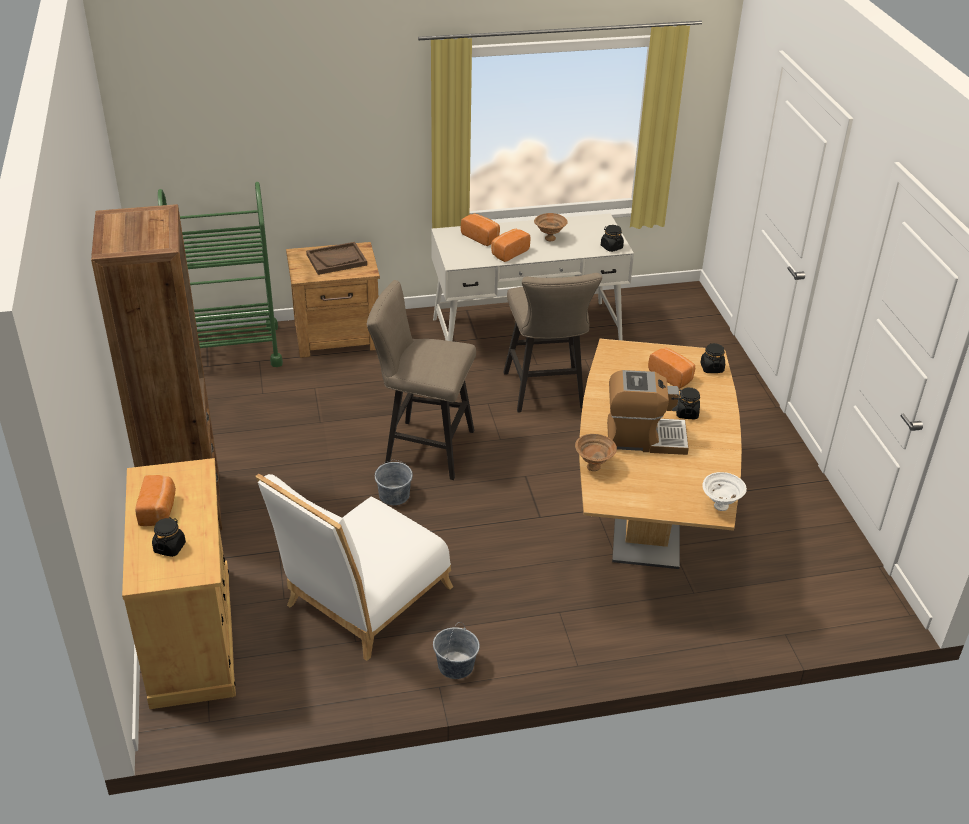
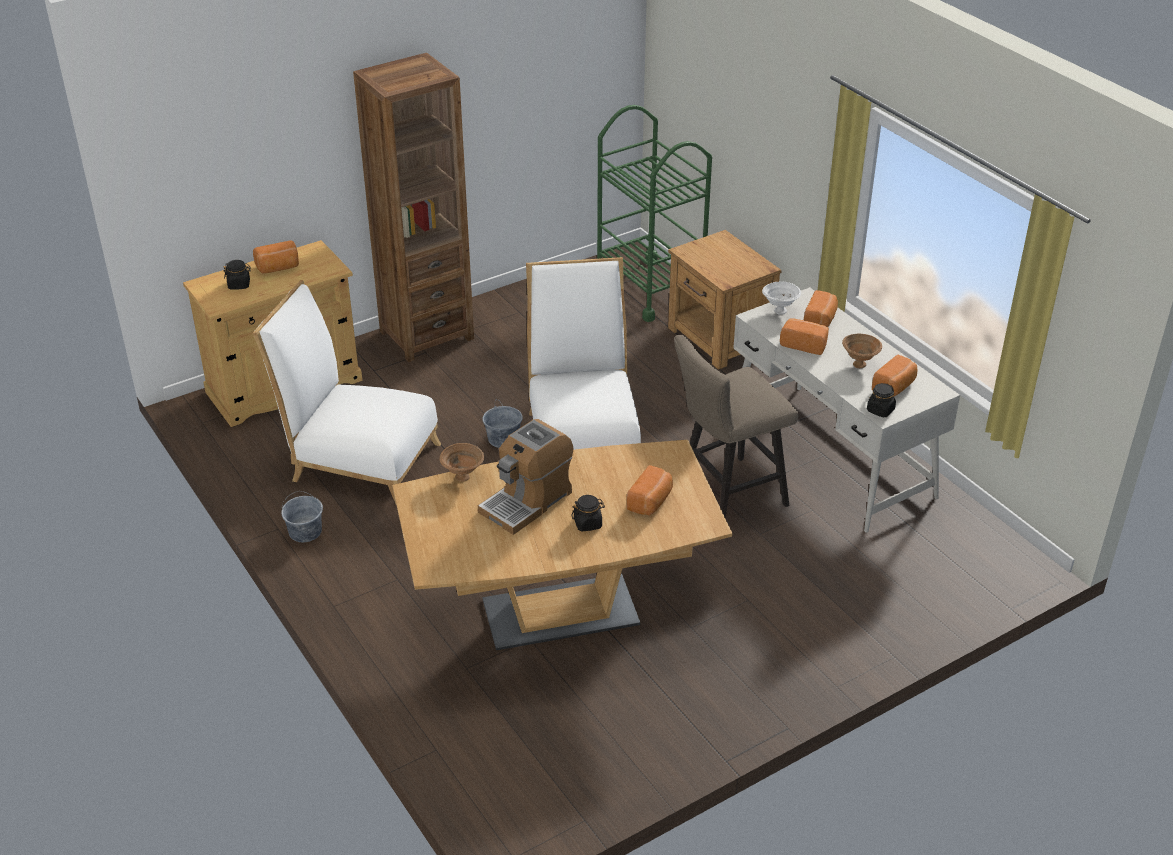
camera: 70 degrees right, 0 degrees up
brown tray [306,242,367,275] -> none
beige stool [367,280,476,480] -> white chair [526,257,641,450]
coffee machine [607,370,689,455] -> coffee machine turned 60 degrees clockwise [478,419,573,535]
black jar [700,343,725,373] -> none
white bowl [702,472,747,511] -> white bowl moved to [762,281,801,315]
none -> bread [872,355,917,397]

